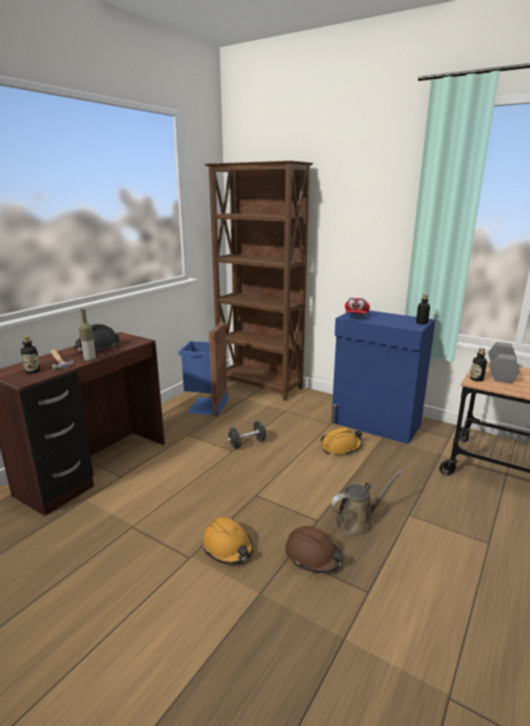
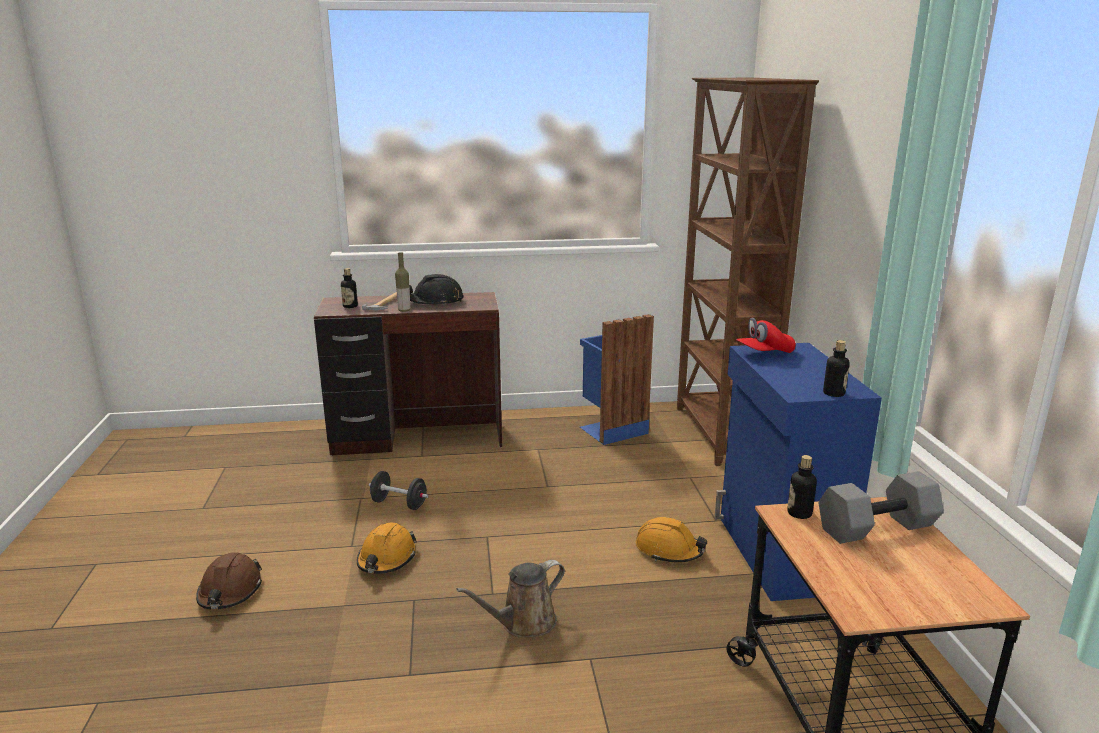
camera: 50 degrees right, 0 degrees up
black dumbbell [227,421,267,449] -> black dumbbell moved to [369,471,428,510]
brown hard hat [285,526,344,573] -> brown hard hat moved to [196,552,262,609]
brown watering can [330,470,403,536] -> brown watering can turned 120 degrees clockwise [456,560,565,637]

